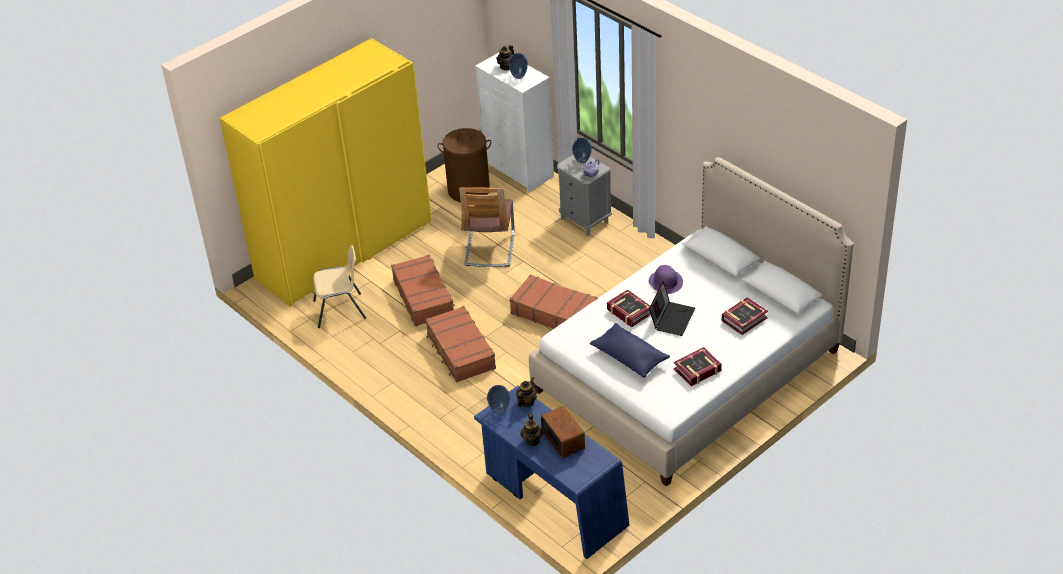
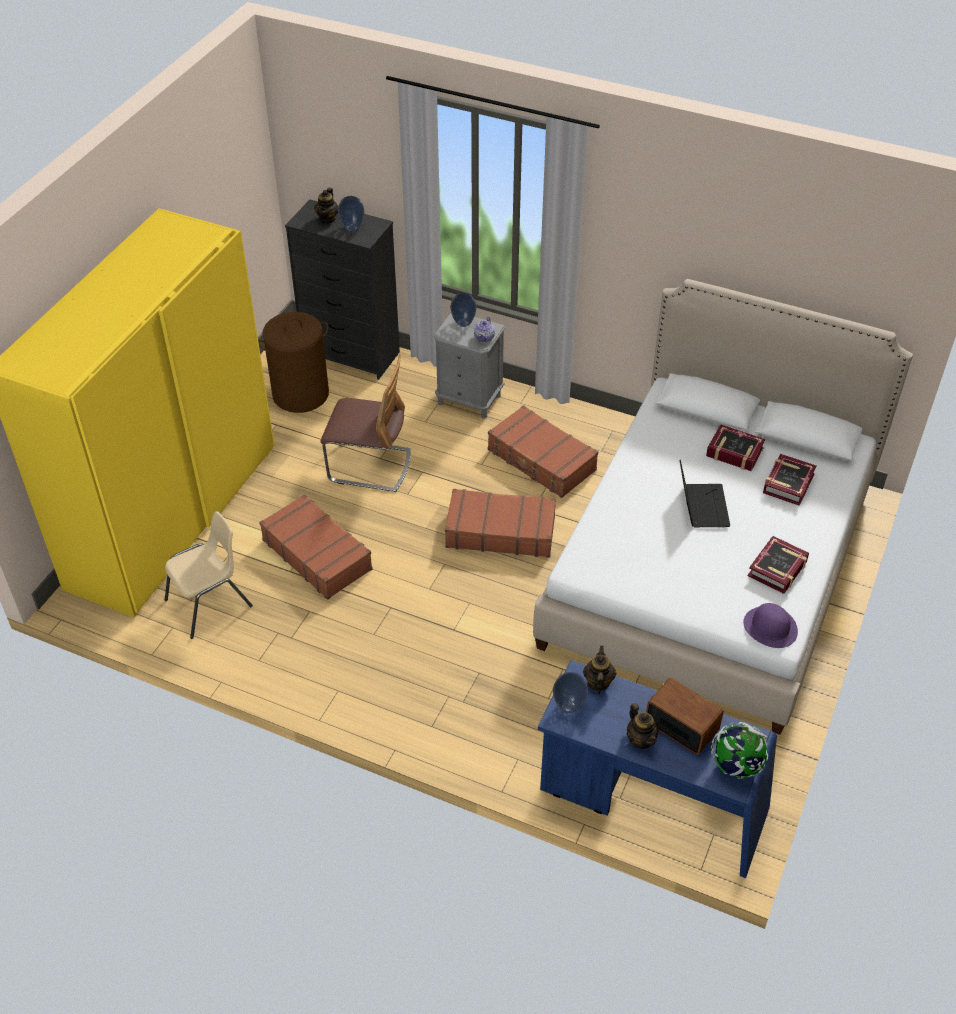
camera: 25 degrees left, 5 degrees up
brown suitcase [425,306,496,382] -> brown suitcase moved to [488,405,598,498]
chair [459,188,515,267] -> chair turned 60 degrees counterclockwise [320,354,411,492]
white dresser [475,53,554,192] -> black dresser [285,199,400,380]
blue pillow [590,323,670,378] -> none
book [607,290,651,327] -> book moved to [706,424,765,471]
purple hat [649,265,683,294] -> purple hat moved to [743,603,798,648]
none -> globe [711,722,768,779]

